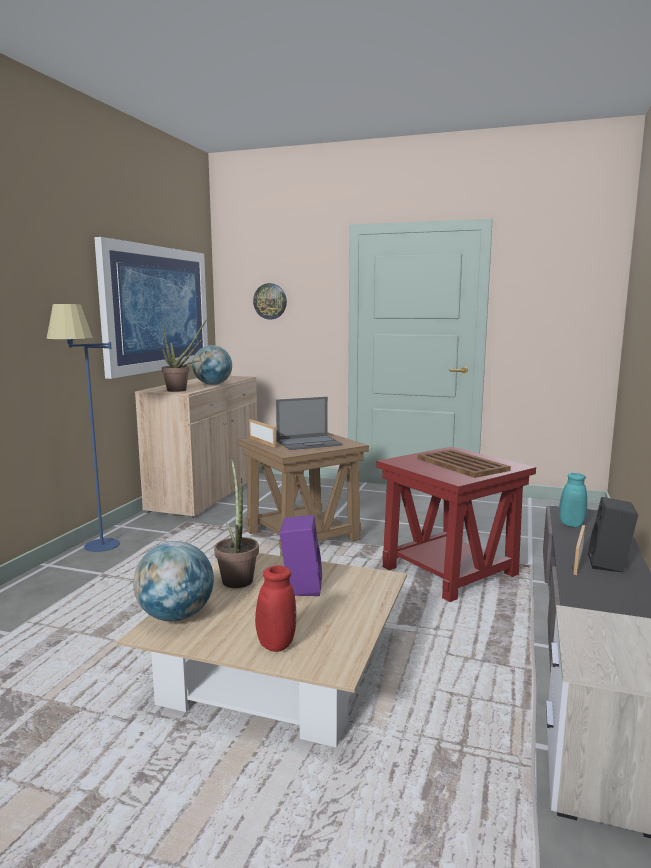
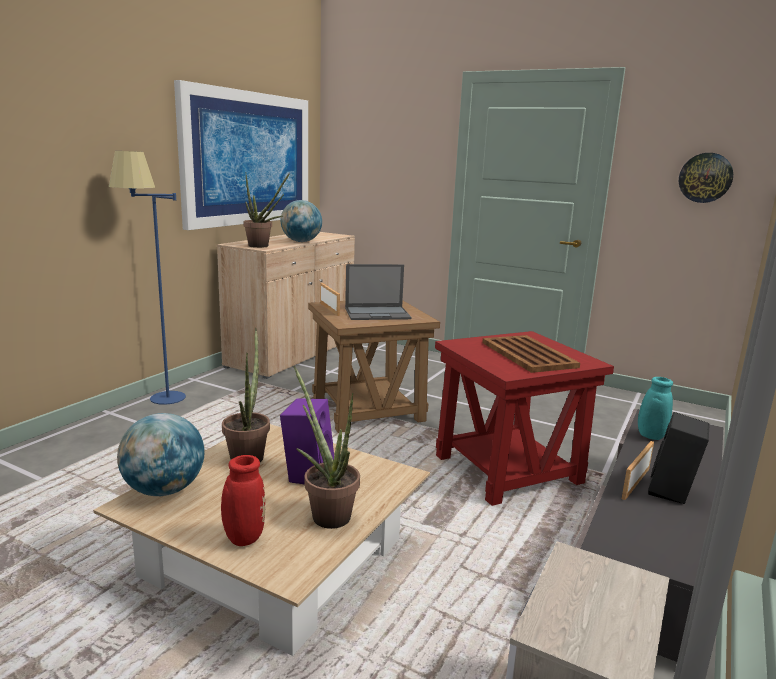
camera: 10 degrees right, 5 degrees up
wall clock [253,283,287,319] -> wall clock moved to [679,153,733,203]
none -> potted plant [294,366,360,529]

